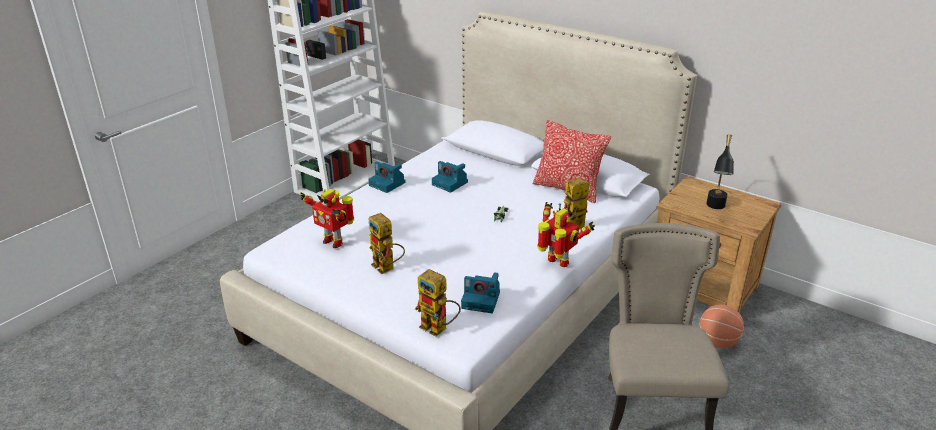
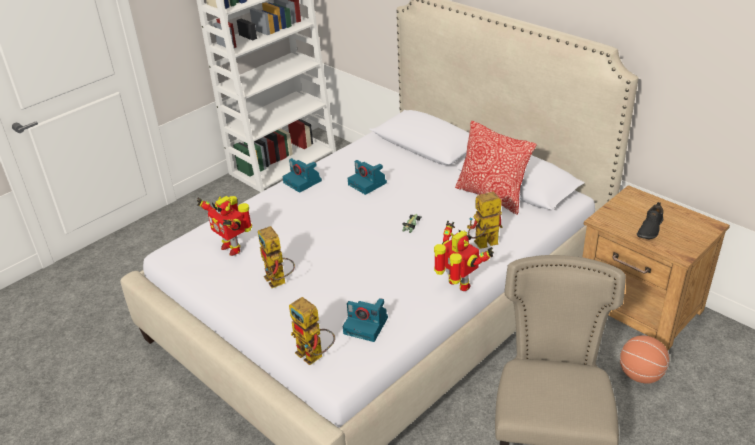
camera: 10 degrees right, 5 degrees up
black table lamp [706,134,734,209] -> black shoe [637,202,663,239]

